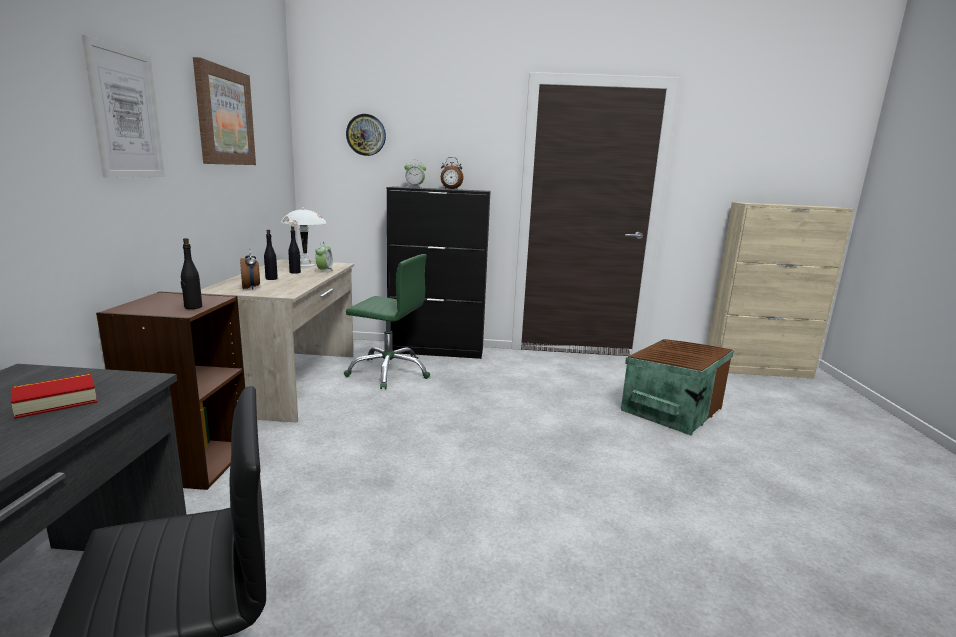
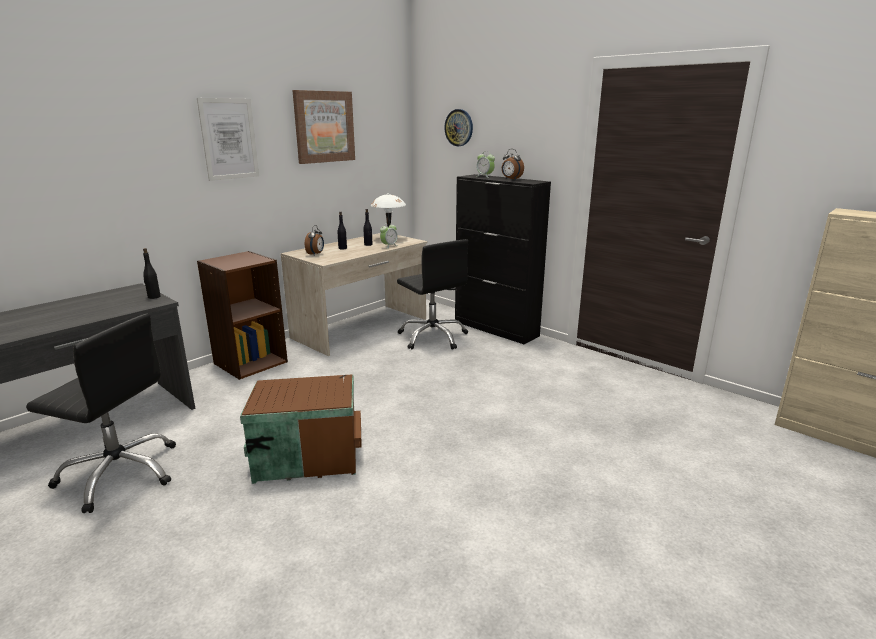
camera: 40 degrees right, 5 degrees up
book [11,374,97,419] -> none
black bottle [181,238,202,309] -> black bottle moved to [143,248,161,299]
green office chair [344,254,430,389] -> black office chair [397,239,469,350]
brown storage box [621,339,734,435] -> brown storage box moved to [240,374,362,484]

